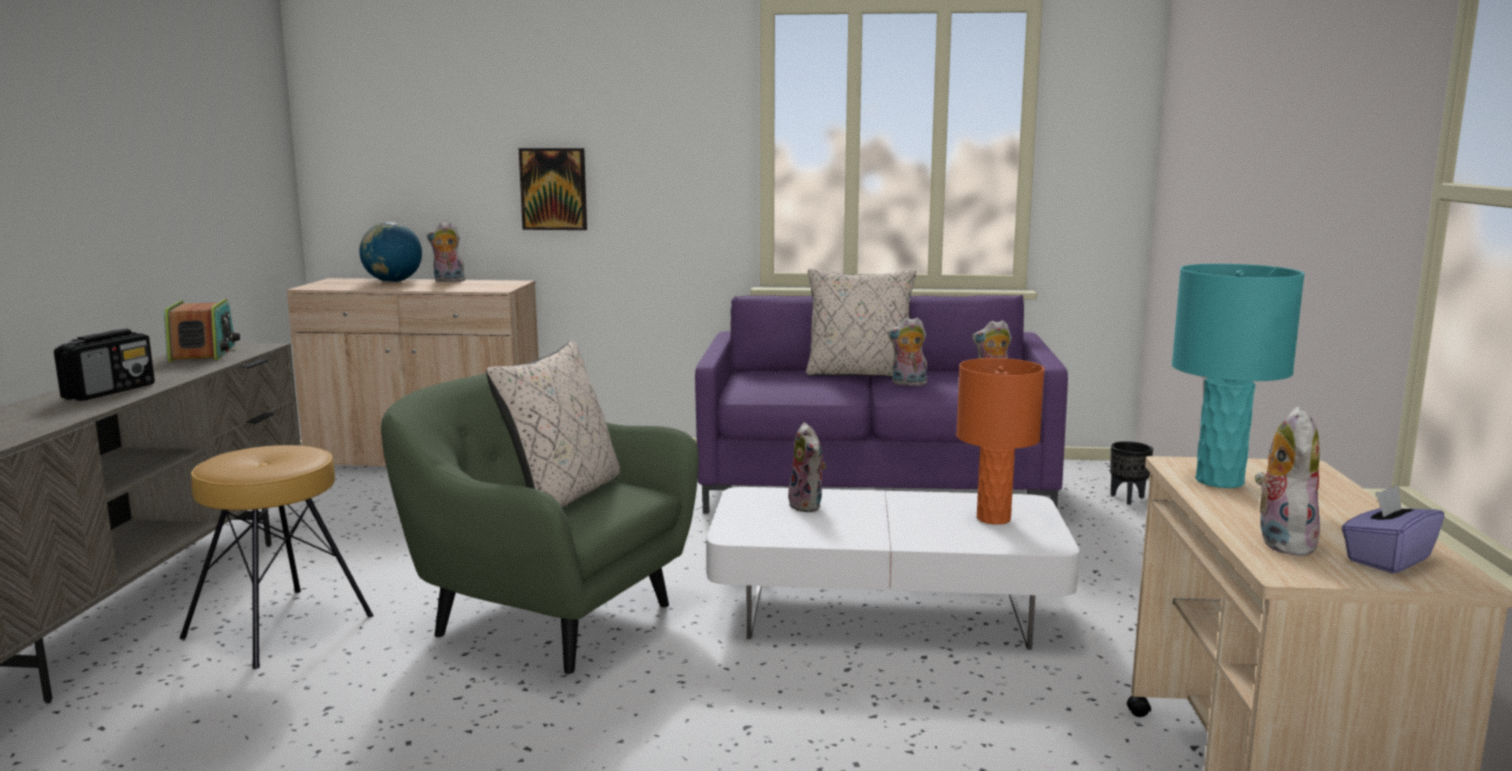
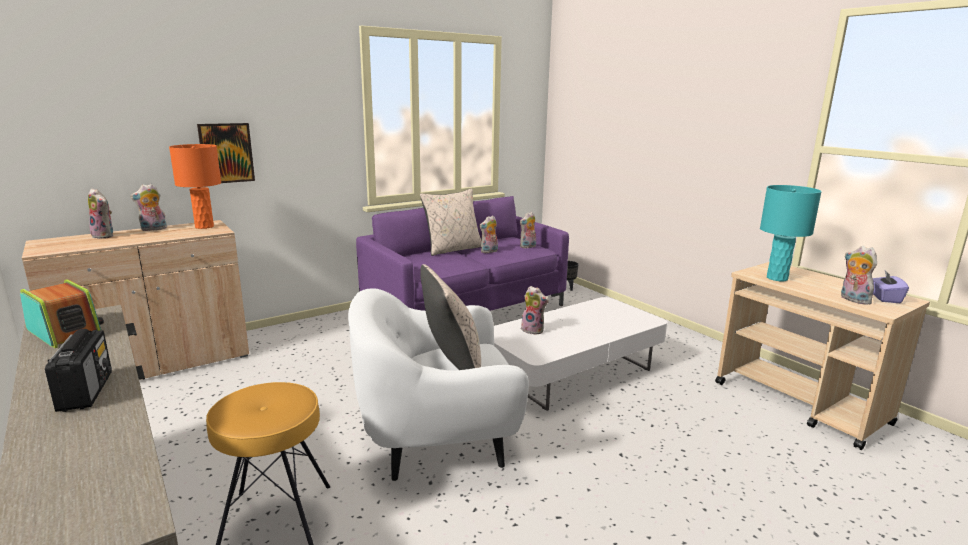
camera: 40 degrees left, 5 degrees up
globe [359,222,422,282] -> plush toy [88,188,113,239]
green armchair [381,373,699,674] -> white armchair [348,288,529,481]
orange table lamp [956,358,1045,525] -> orange table lamp moved to [169,144,221,229]

